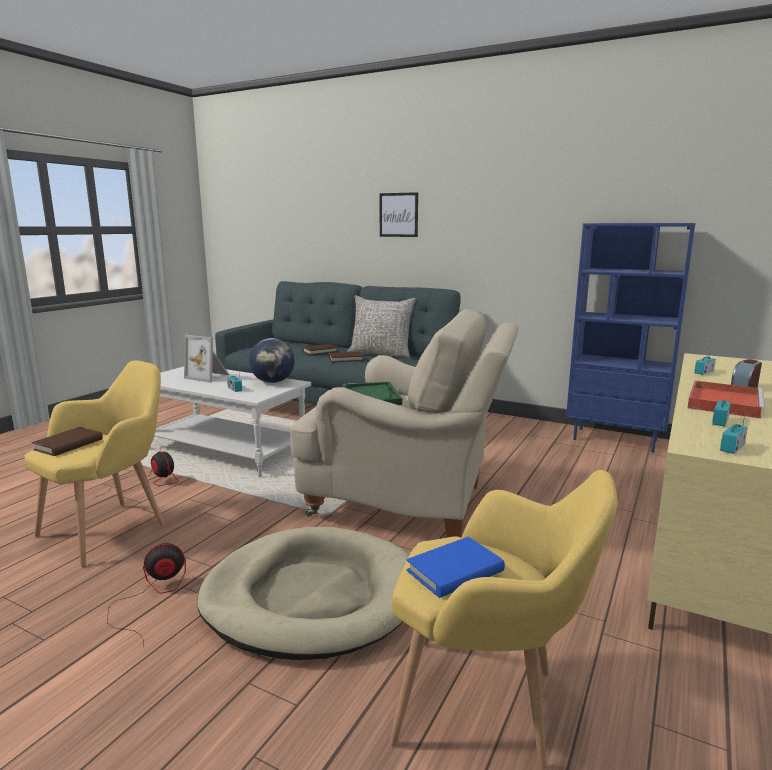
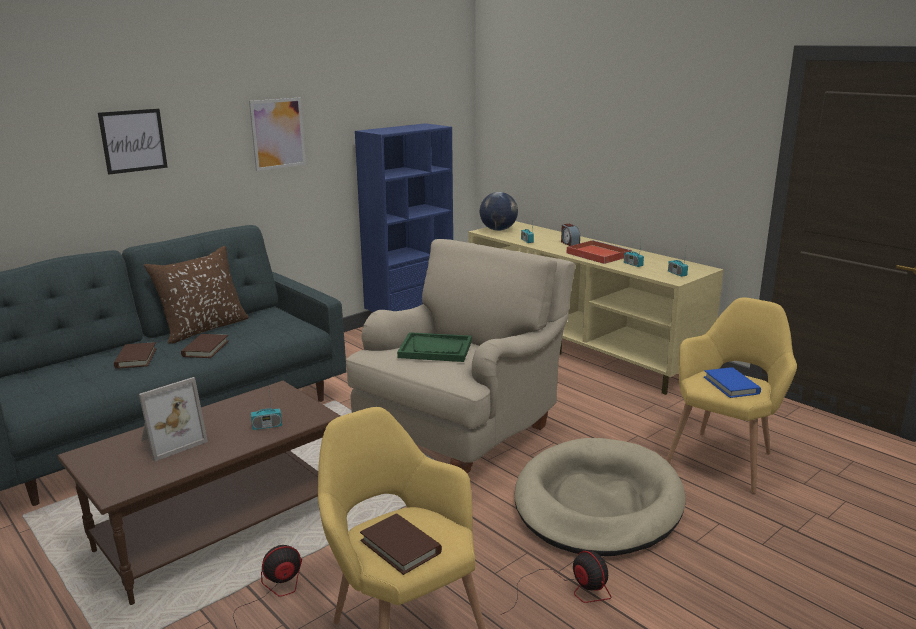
camera: 70 degrees left, 5 degrees up
fan [107,543,186,647] -> fan turned 150 degrees clockwise [501,551,612,615]
white coffee table [149,366,311,477] -> brown coffee table [57,381,340,605]
globe [249,338,295,383] -> globe moved to [479,192,518,231]
grey pillow [347,295,416,357] -> brown pillow [144,246,249,344]
none -> picture [249,98,306,171]

